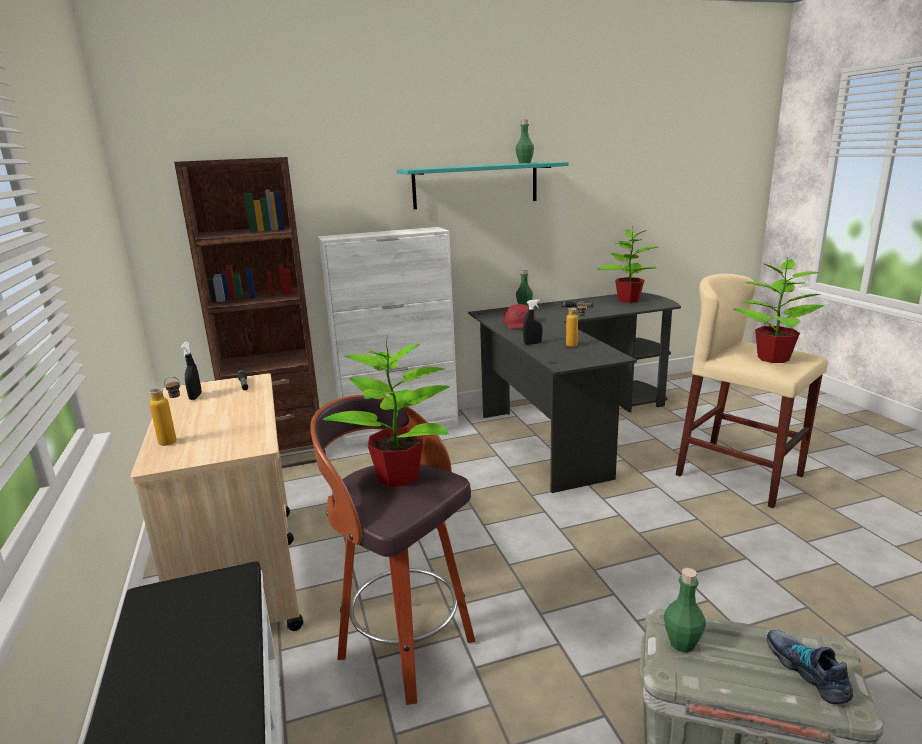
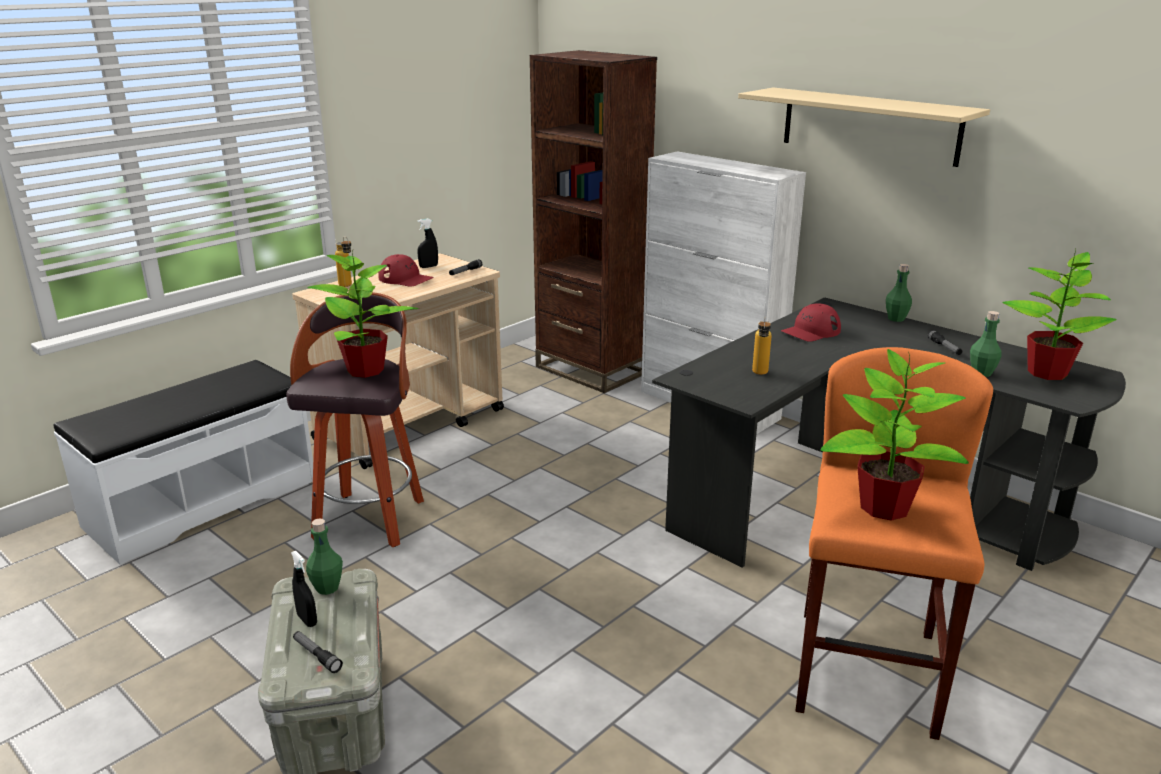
camera: 60 degrees right, 5 degrees up
turquoise shelf [397,162,569,209] -> beige shelf [738,88,990,167]
green bottle [516,120,534,163] -> green bottle moved to [970,311,1002,377]
black spray bottle [523,299,542,345] -> black spray bottle moved to [291,550,317,627]
beige stool [676,274,828,508] -> orange stool [795,347,993,740]
shoe [767,630,853,705] -> flashlight [293,631,343,673]
none -> red cap [378,254,434,287]

